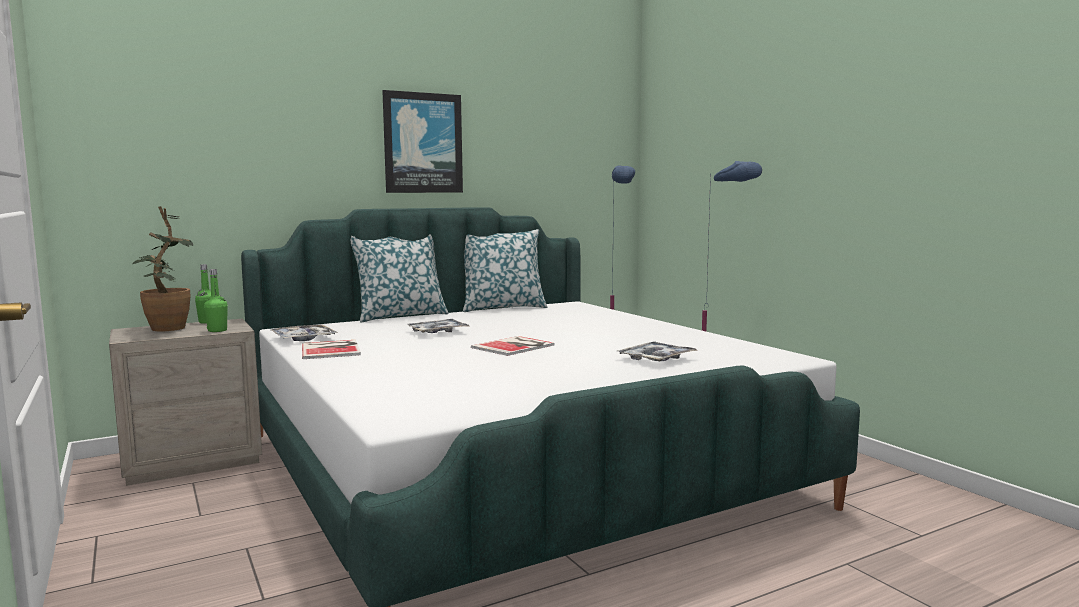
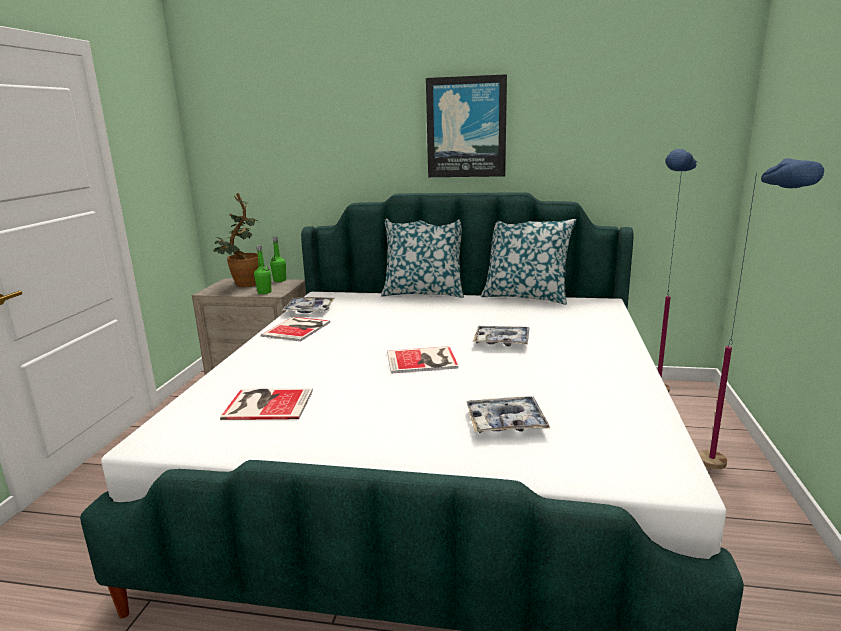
camera: 40 degrees right, 10 degrees up
tray [407,319,469,333] -> tray moved to [473,326,530,346]
none -> book [220,388,313,420]

